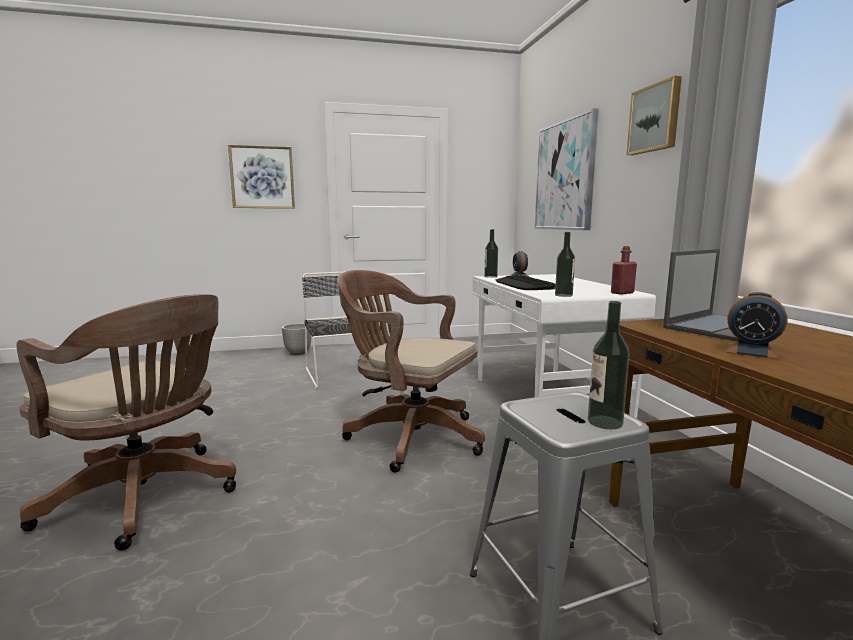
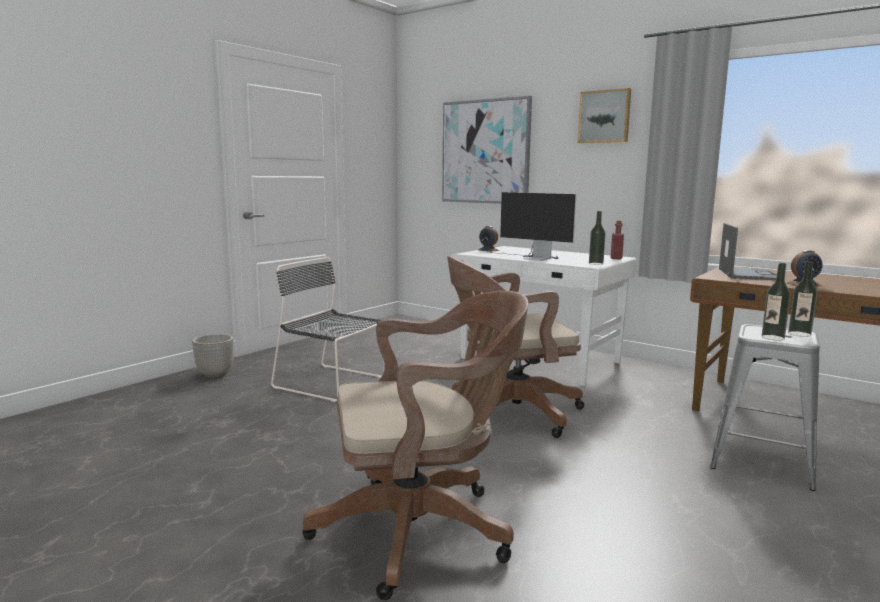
camera: 40 degrees left, 0 degrees up
picture [228,145,295,208] -> none
bottle [484,229,498,278] -> bottle moved to [762,263,791,340]
keyboard [495,275,556,290] -> monitor [493,192,576,261]

